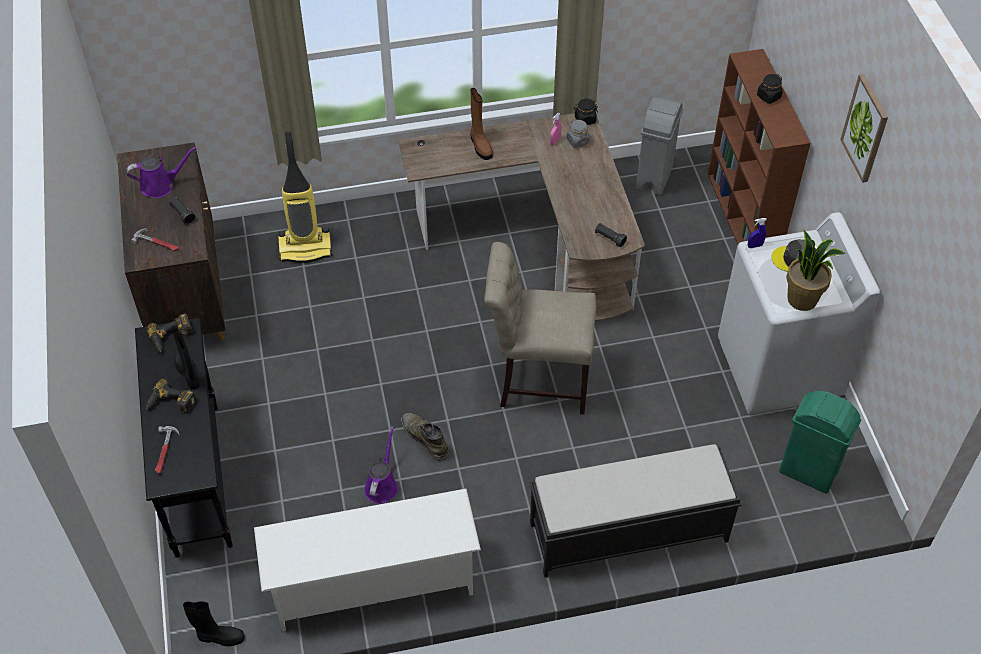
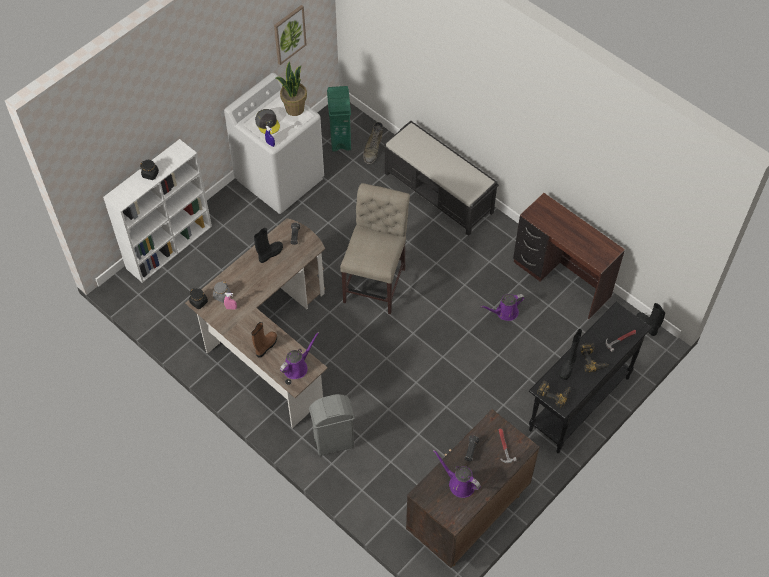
camera: 125 degrees left, 5 degrees up
white shoe rack [254,489,481,632] -> brown desk [513,193,625,319]
vacuum cleaner [278,131,332,263] -> none
green boot [401,413,450,461] -> green boot moved to [363,122,383,164]
beige chair [484,242,596,415] -> beige chair turned 135 degrees counterclockwise [340,183,410,314]
grey trash can [636,96,683,195] -> grey trash can moved to [309,394,355,456]
brown bookcase [708,49,811,244] -> white bookcase [103,139,212,283]
picture [840,74,888,183] -> picture moved to [274,5,307,65]
none -> black boot [254,228,283,263]
none -> purple watering can [280,331,320,379]

